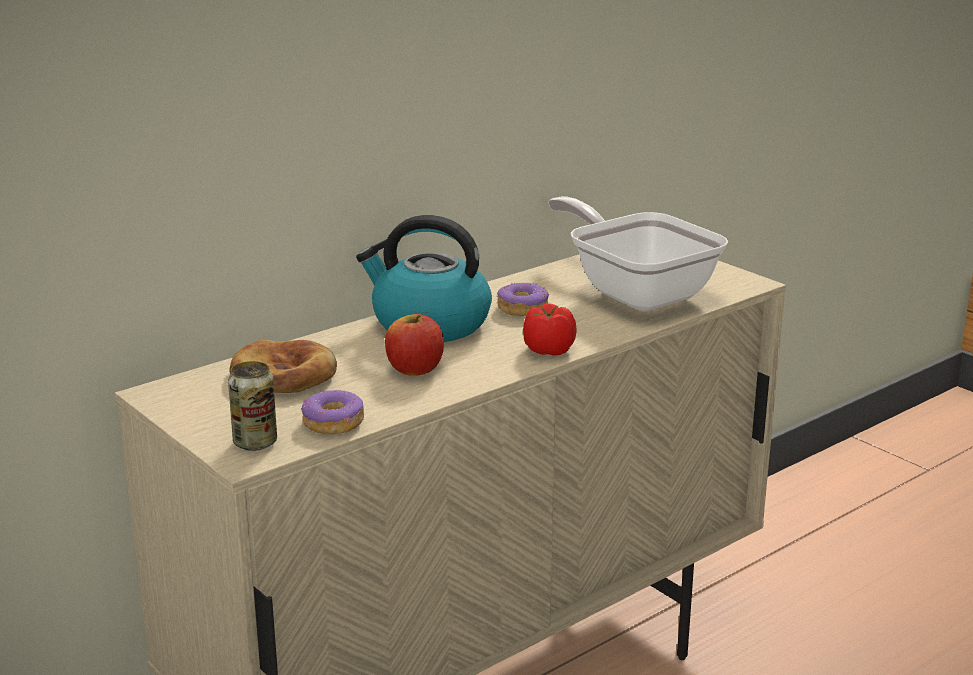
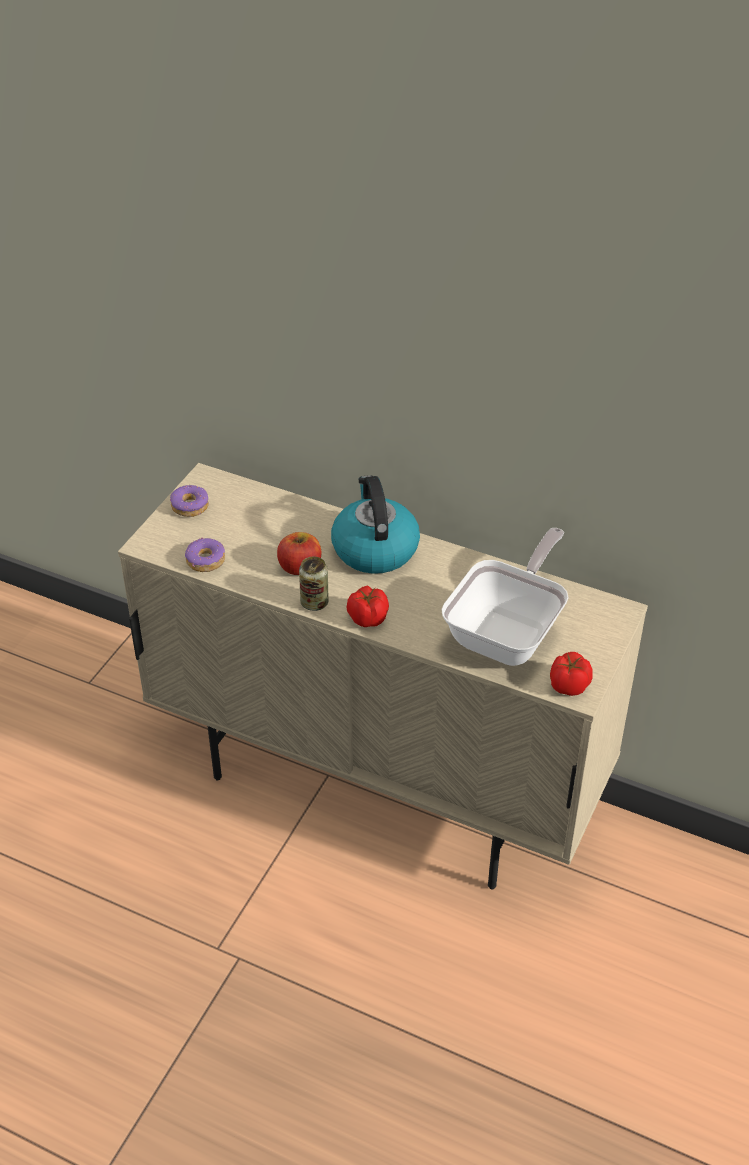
camera: 65 degrees right, 20 degrees up
can [228,361,277,451] -> can moved to [299,556,329,611]
bread [229,340,337,393] -> none
donut [497,283,549,316] -> donut moved to [170,485,209,517]
none -> tomato [550,652,592,696]

